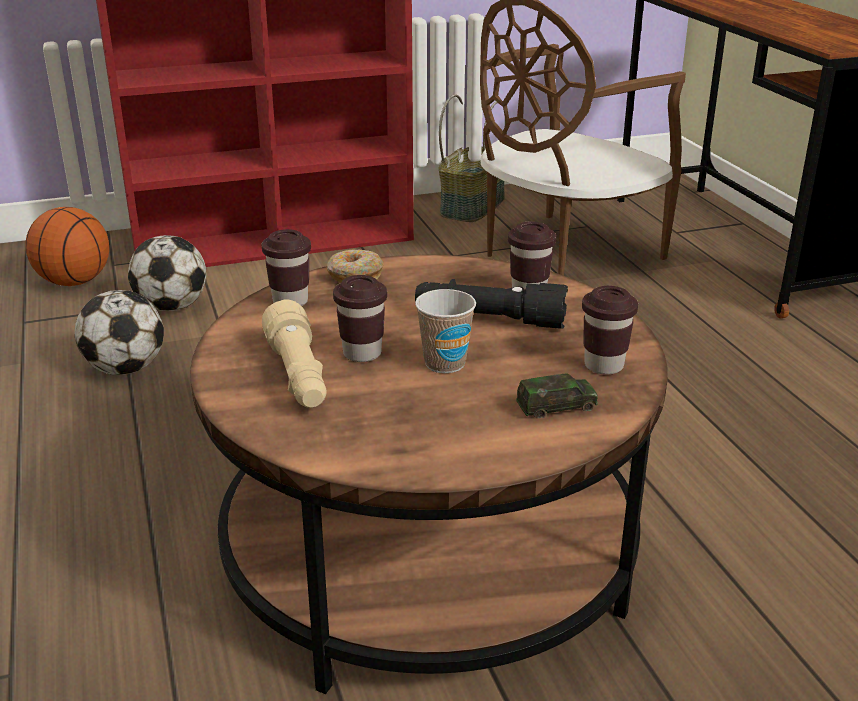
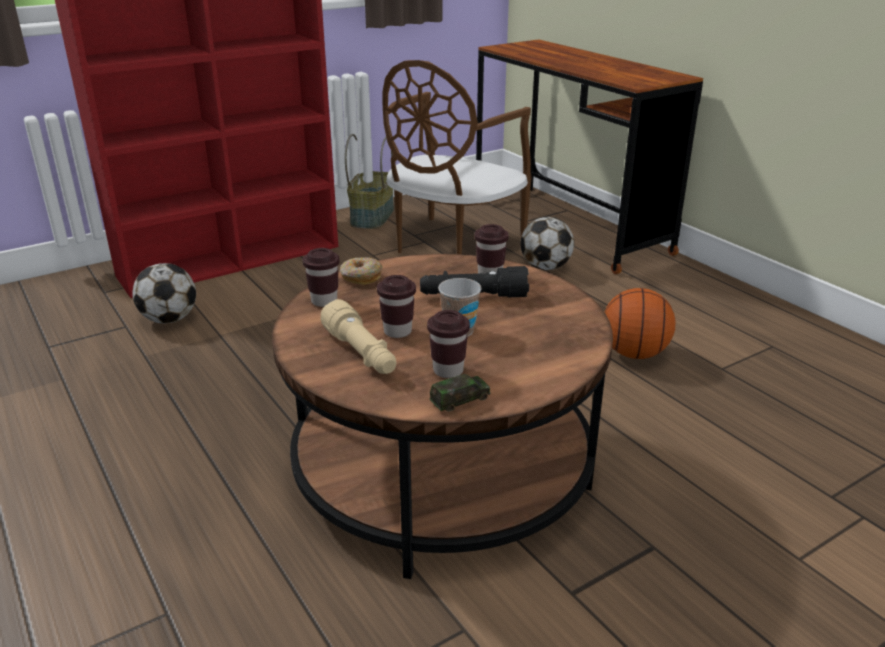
camera: 15 degrees left, 0 degrees up
basketball [25,207,109,286] -> basketball moved to [604,288,675,359]
football [75,290,164,375] -> football moved to [520,217,574,270]
toy car [516,373,598,418] -> toy car moved to [429,374,490,412]
brown cup [582,286,638,375] -> brown cup moved to [427,310,470,378]

